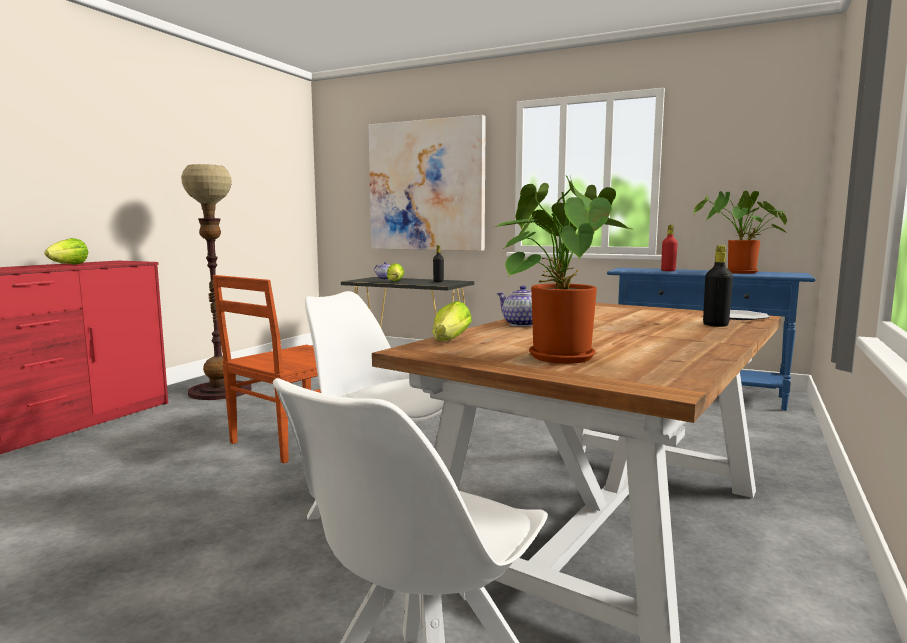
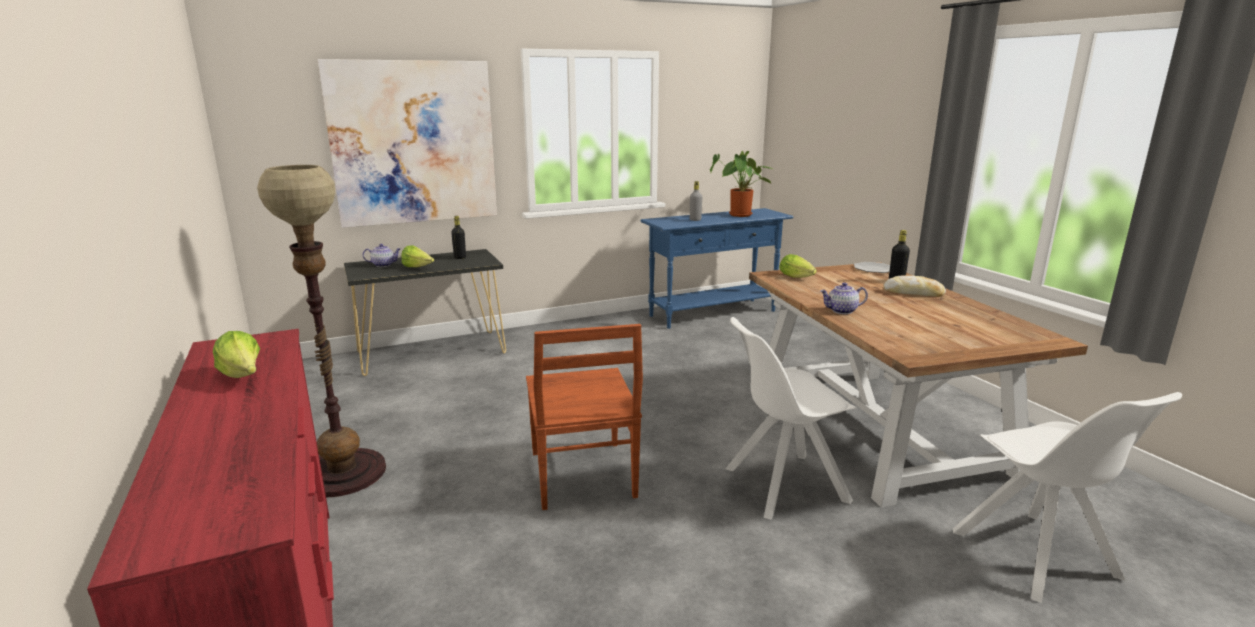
camera: 50 degrees left, 10 degrees up
lettuce [432,301,472,341] -> lettuce moved to [779,254,817,278]
potted plant [495,175,631,364] -> none
red bottle [661,225,678,271] -> grey bottle [690,181,702,221]
none -> bread [883,275,946,297]

